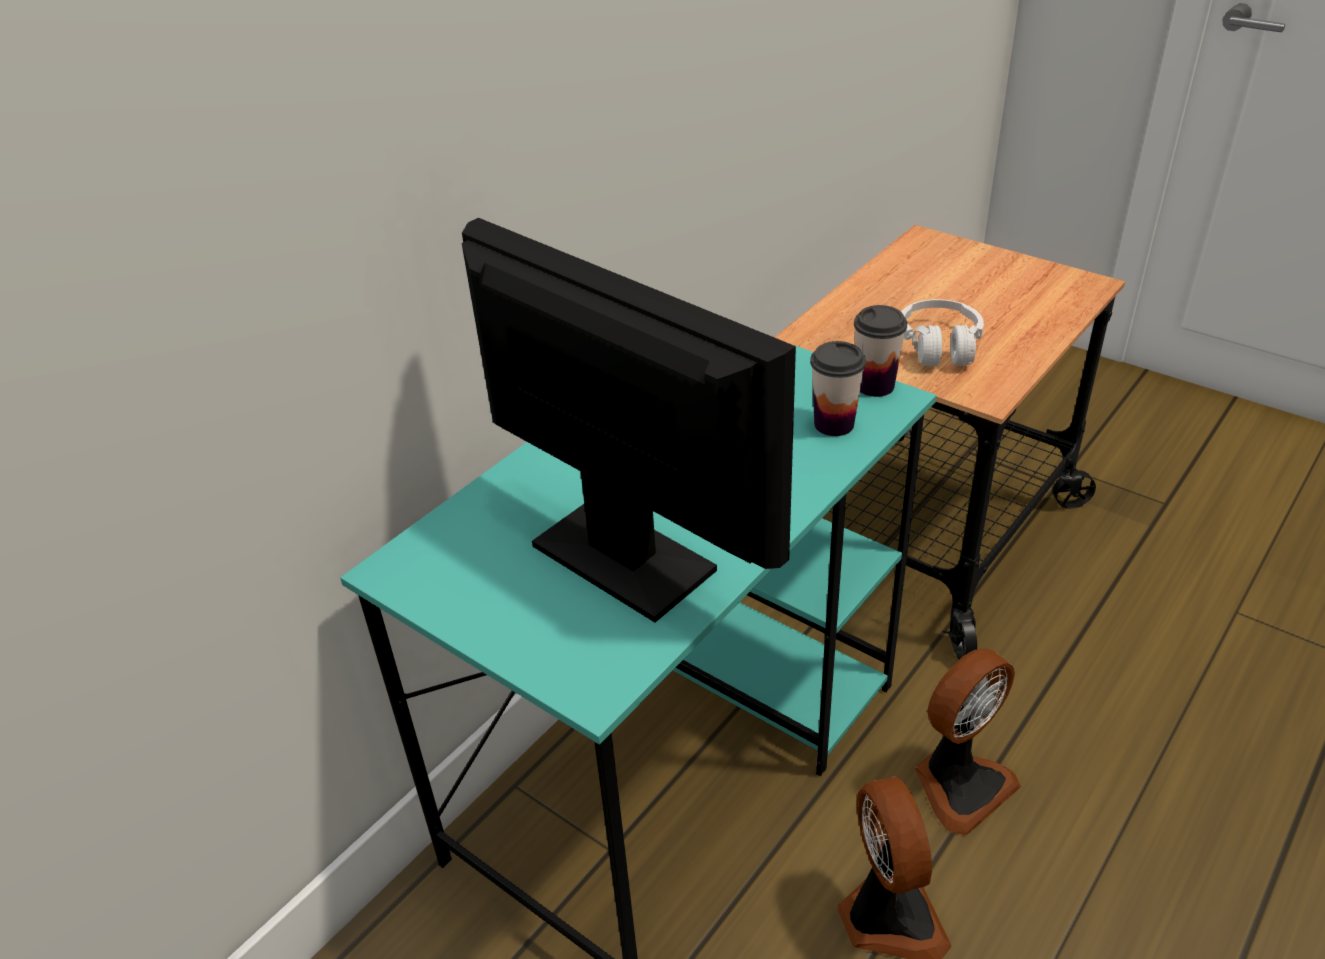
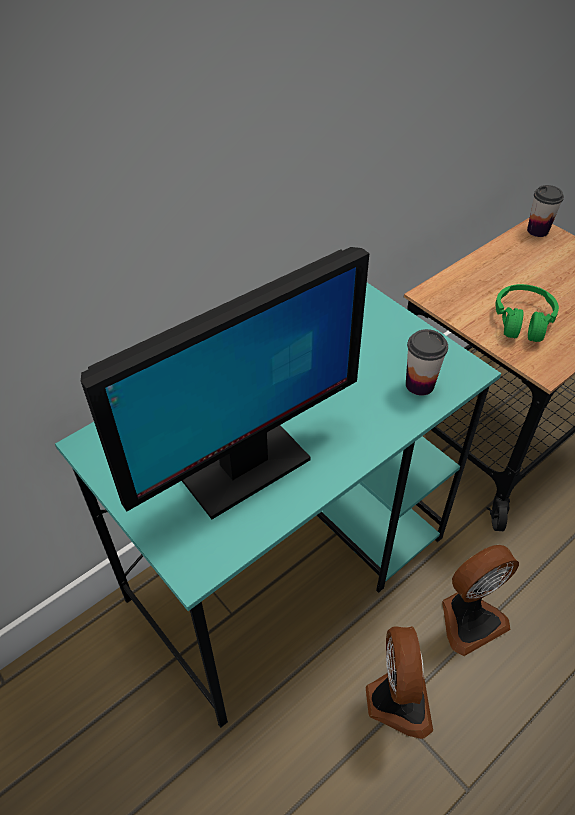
camera: 10 degrees right, 10 degrees up
monitor [462,218,796,622] -> monitor turned 90 degrees clockwise [81,247,370,519]
cup [854,305,907,397] -> cup moved to [527,185,564,237]
white headphones [901,299,984,366] -> green headphones [495,284,559,342]

